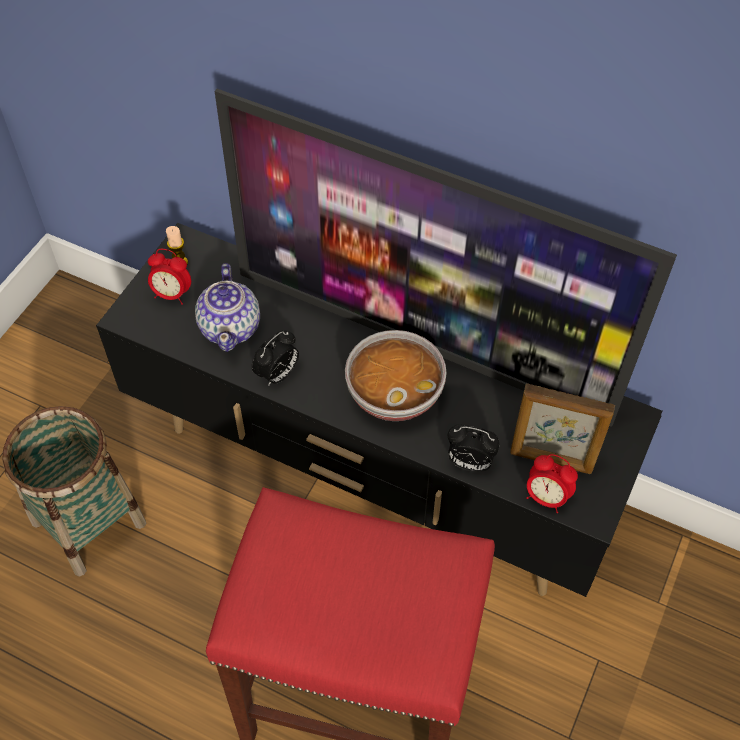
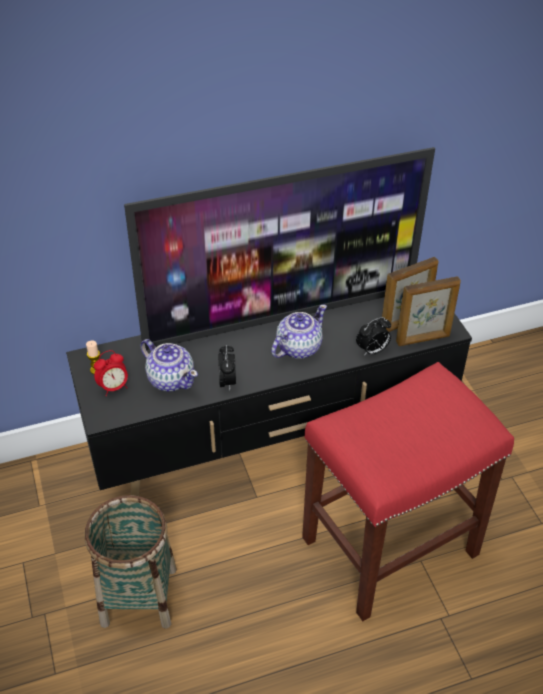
camera: 45 degrees left, 10 degrees down
bowl [345,330,447,421] -> teapot [271,304,327,359]
alarm clock [526,454,578,513] -> picture frame [396,276,461,346]

